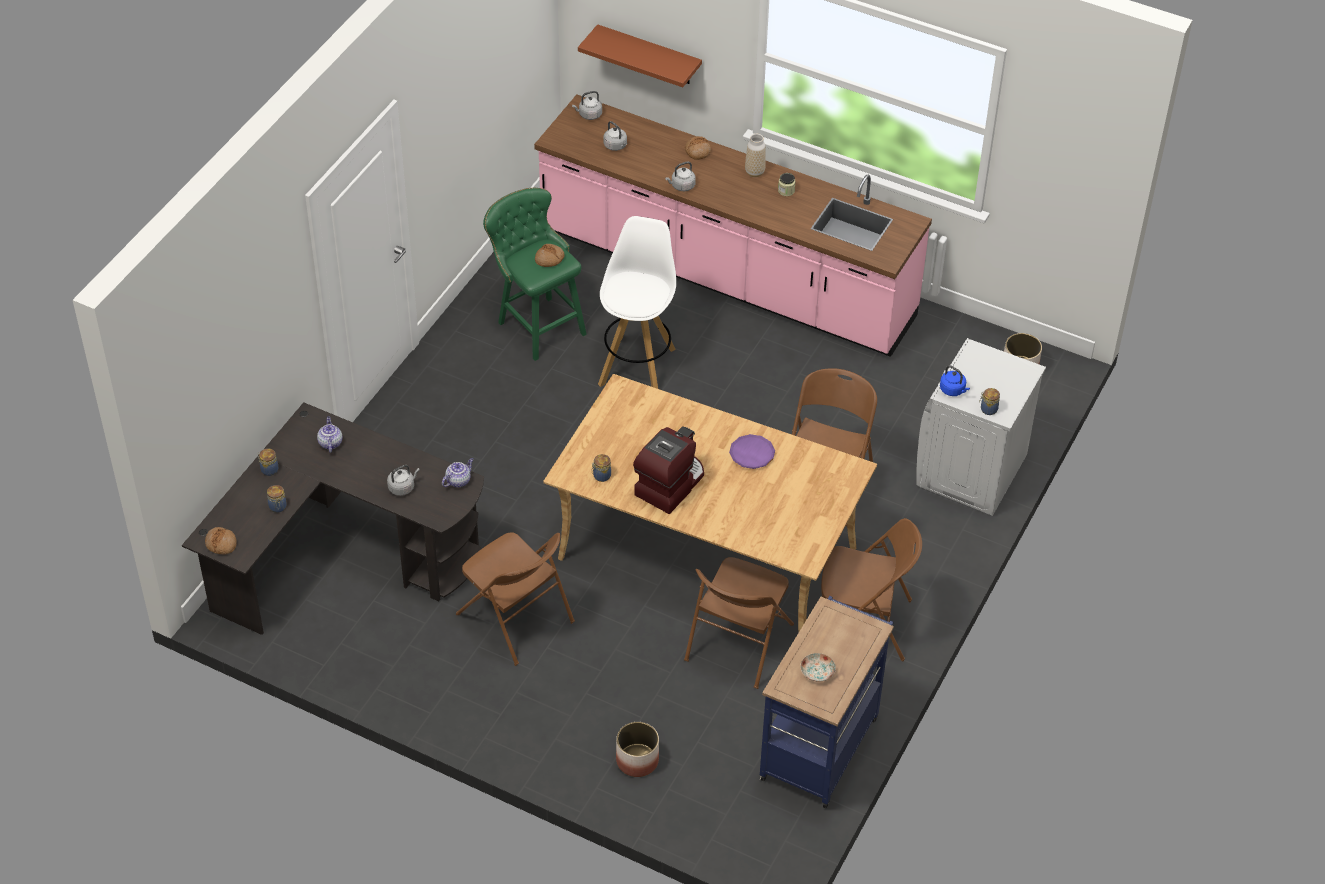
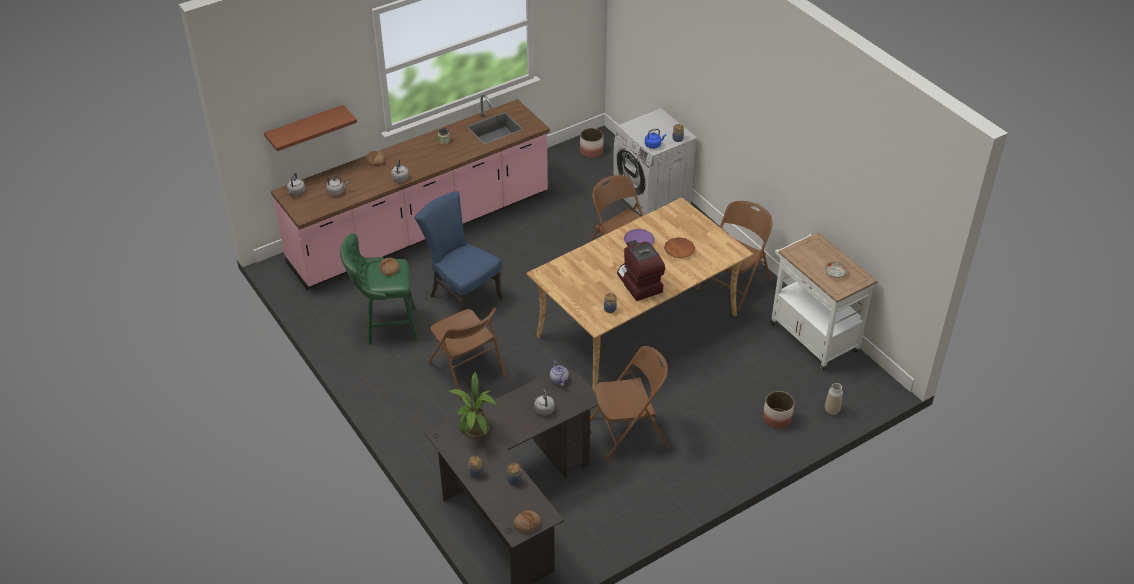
camera: 60 degrees left, 5 degrees down
teapot [317,417,343,453] -> potted plant [448,371,497,438]
white stool [598,216,676,389] -> blue chair [414,191,502,311]
brown chair [684,557,794,689] -> brown chair moved to [427,307,507,400]
vase [745,134,766,177] -> vase moved to [825,383,843,415]
blue cart [760,596,894,808] -> white cart [770,232,877,371]
none -> brown plate [664,237,695,258]

